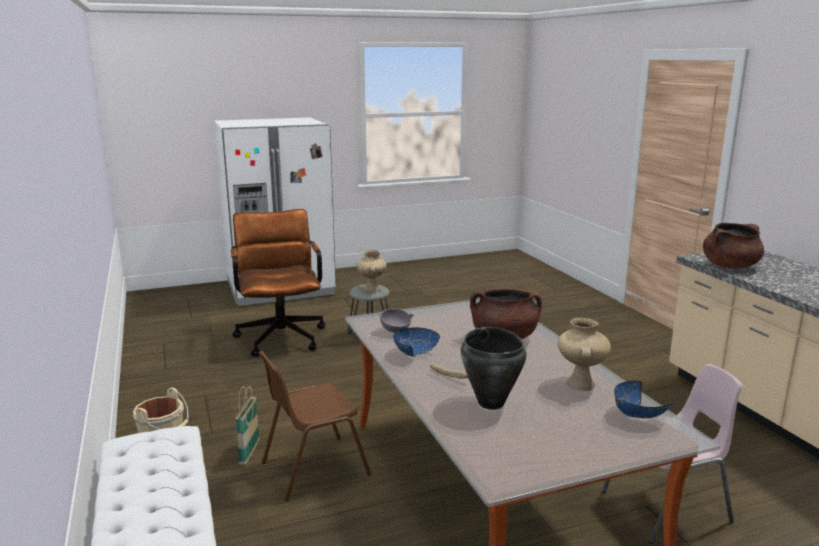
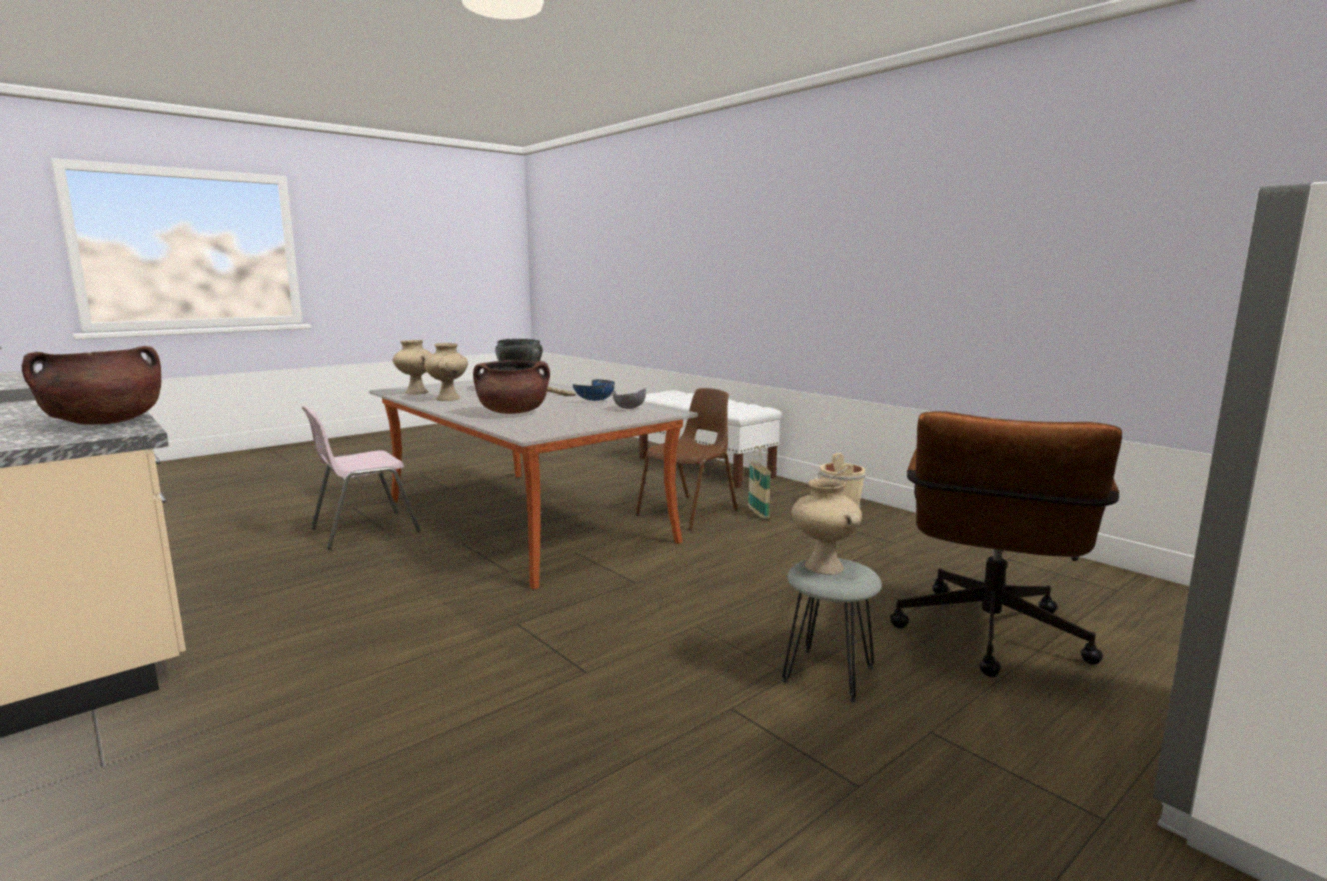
camera: 160 degrees right, 5 degrees down
brown office chair [231,209,326,357] -> brown office chair turned 60 degrees clockwise [890,411,1122,677]
blue bowl [614,381,673,418] -> beige vase [393,340,432,394]

